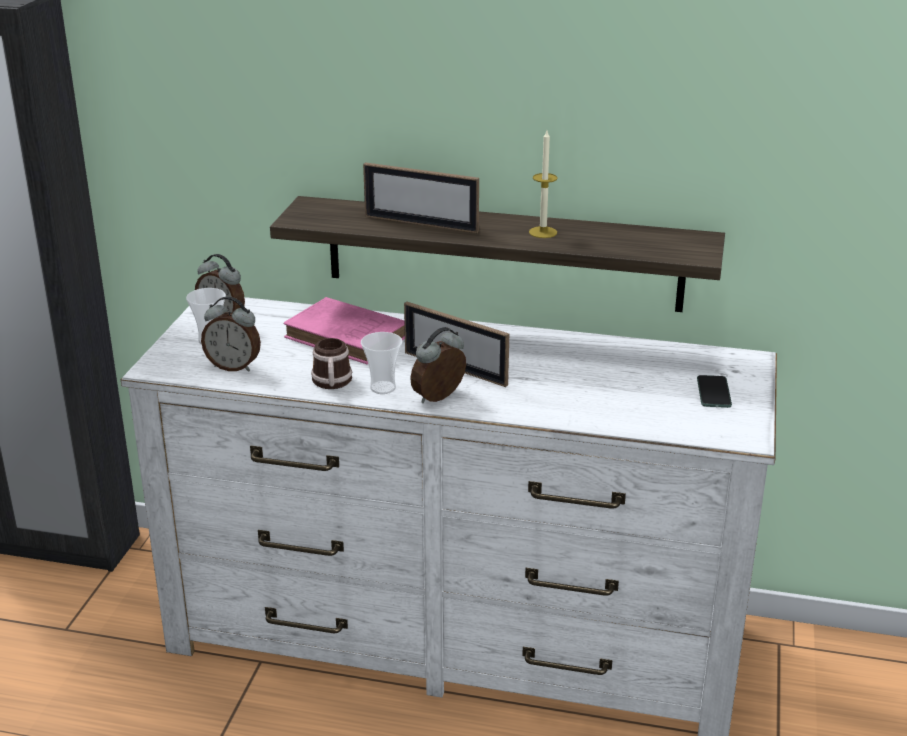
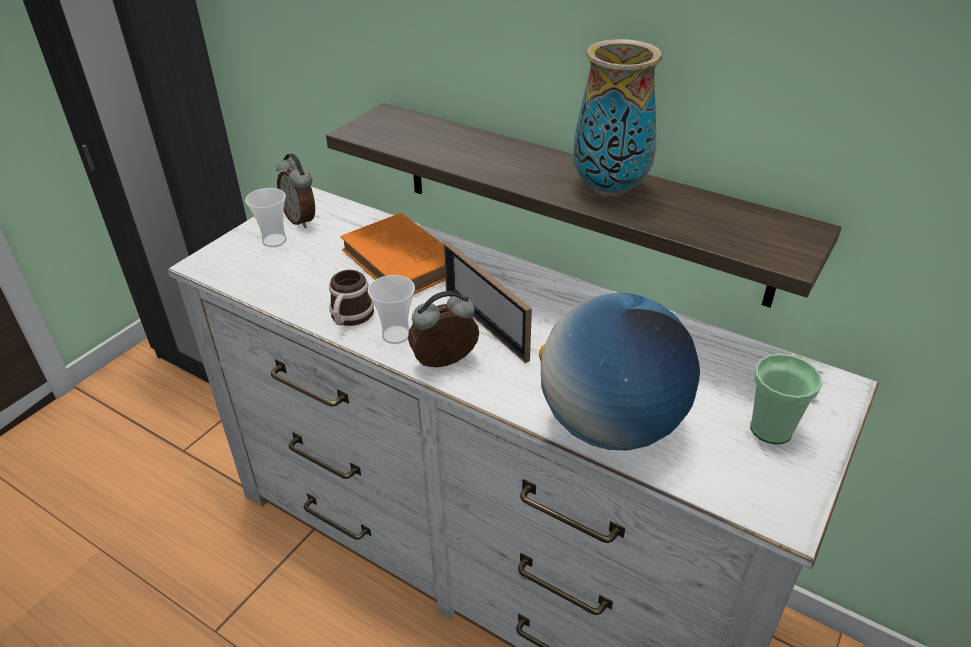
camera: 20 degrees right, 10 degrees up
alarm clock [201,296,261,372] -> none
pink book [284,297,405,364] -> orange book [340,213,445,295]
picture frame [363,162,479,233] -> none
candle [529,131,557,238] -> vase [573,39,662,197]
phone [697,375,732,408] -> cup [750,354,822,445]
none -> globe [539,293,700,450]

